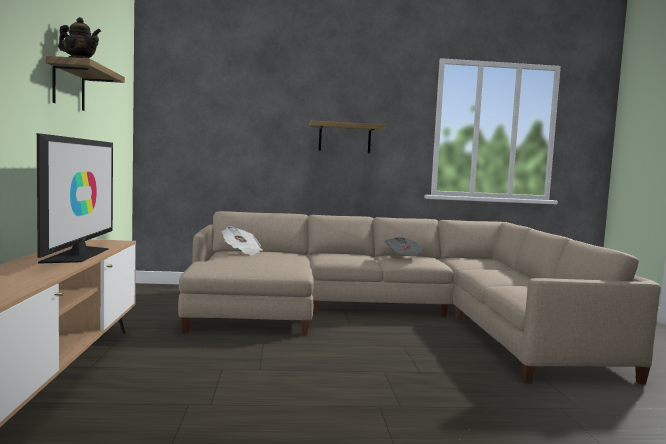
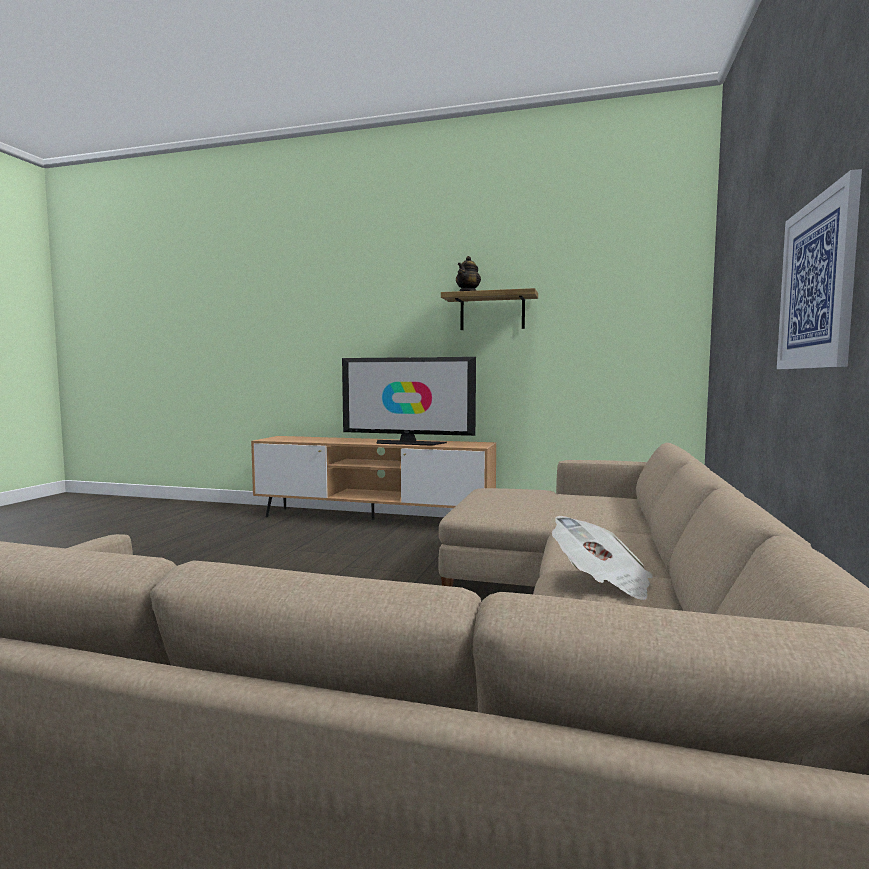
camera: 110 degrees right, 0 degrees up
newspaper [222,226,263,255] -> none
shelf [309,121,386,153] -> picture [777,169,862,369]

